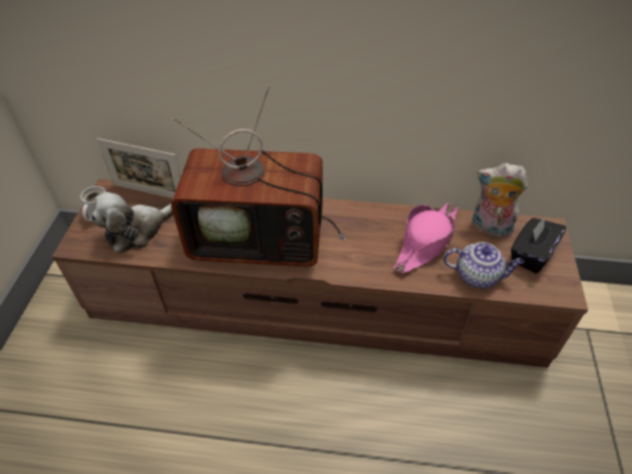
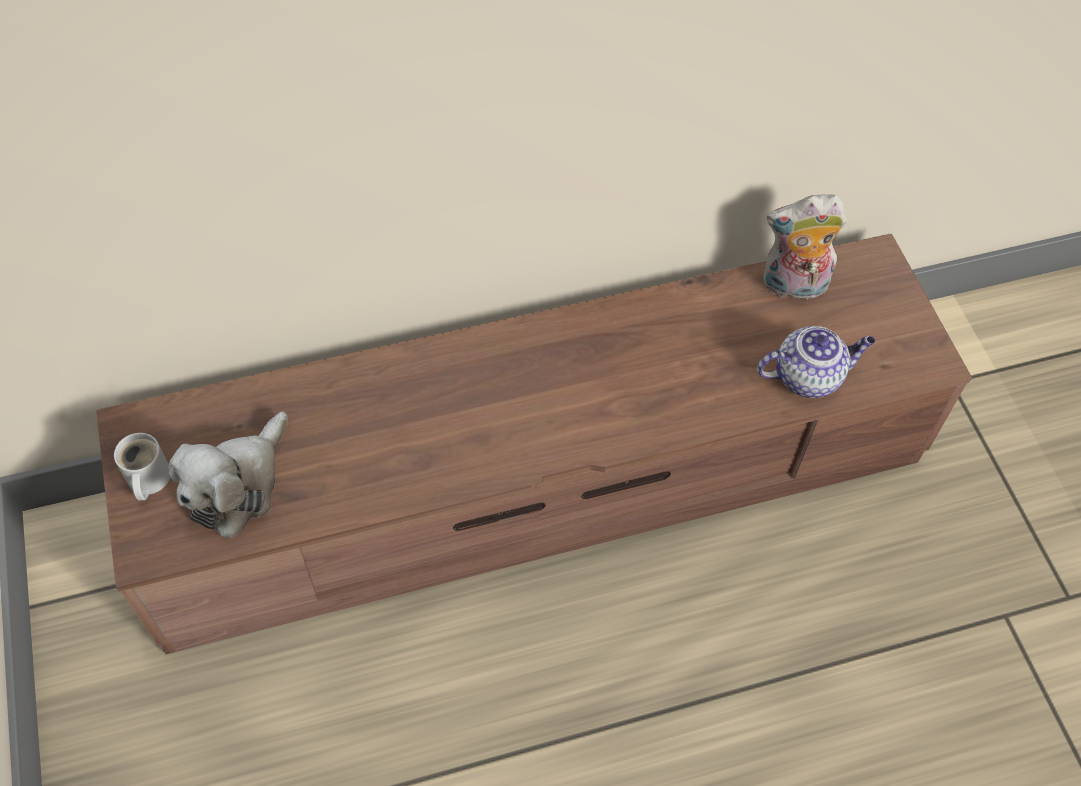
camera: 25 degrees left, 10 degrees up
picture frame [97,138,181,198] -> none
television [171,85,346,267] -> none
pink hat [394,203,458,273] -> none
black tissue box [511,216,566,273] -> none

